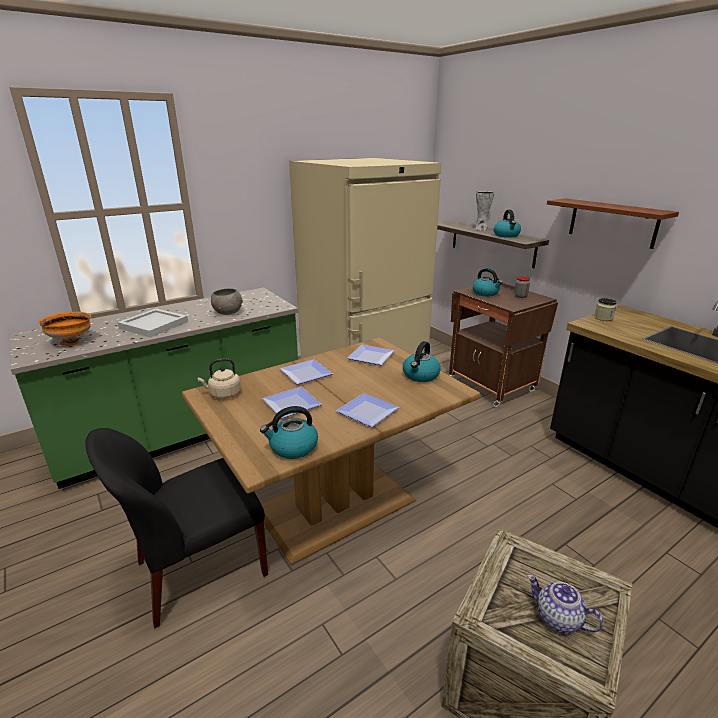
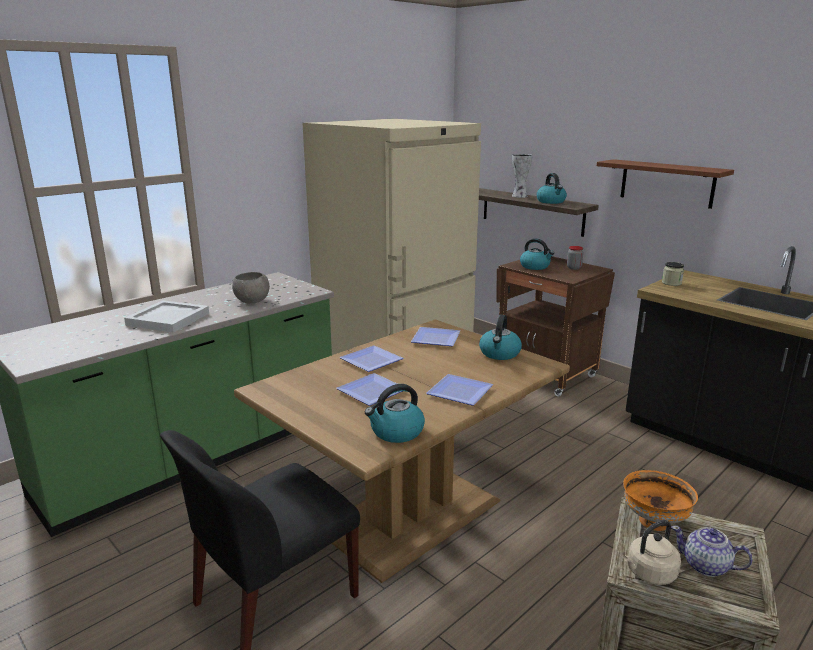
camera: 10 degrees left, 5 degrees down
orange bowl [38,312,91,346] -> orange bowl moved to [623,470,698,531]
beige kettle [197,358,241,399] -> beige kettle moved to [623,520,681,585]

